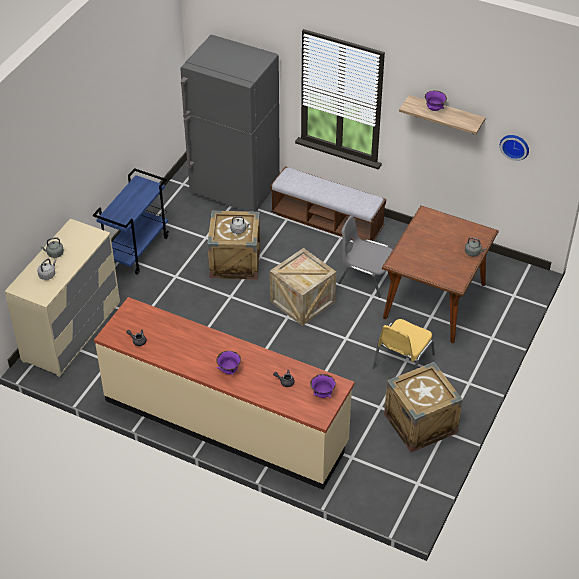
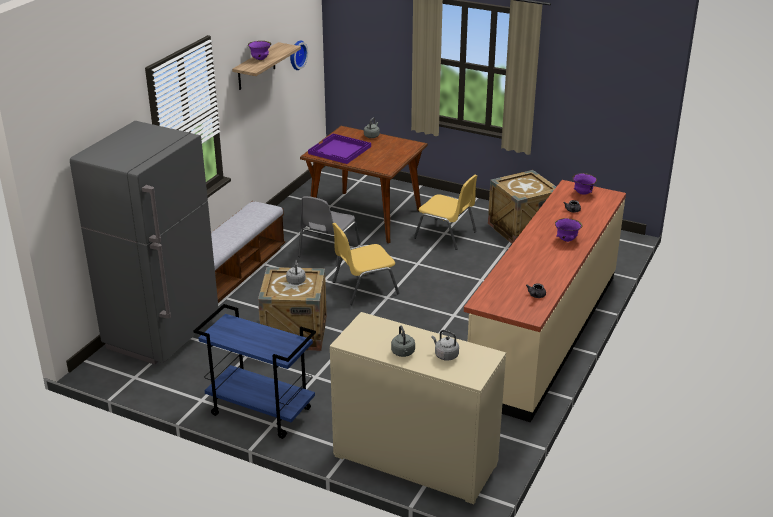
camera: 90 degrees left, 15 degrees down
crate [270,248,336,326] -> yellow chair [332,223,399,305]
none -> purple tray [308,133,371,164]

